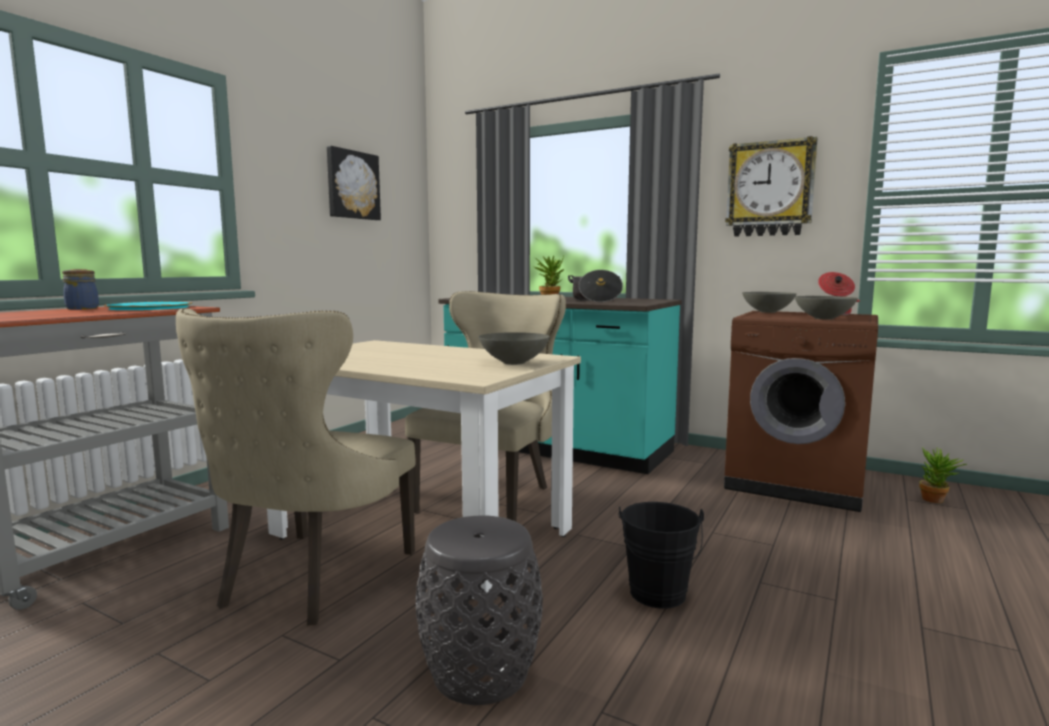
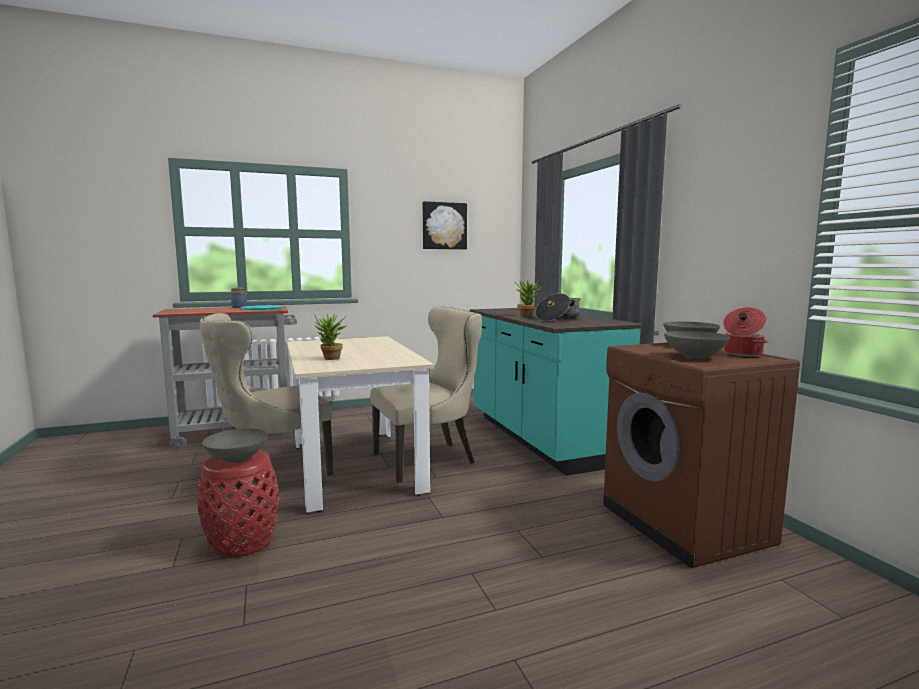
camera: 40 degrees right, 0 degrees up
grey stool [416,515,543,705] -> red stool [197,450,279,558]
grey bowl [479,332,550,365] -> grey bowl moved to [202,428,268,463]
black bucket [619,502,704,609] -> none
wall clock [725,136,817,236] -> none
potted plant [919,447,967,503] -> potted plant moved to [314,314,348,360]

